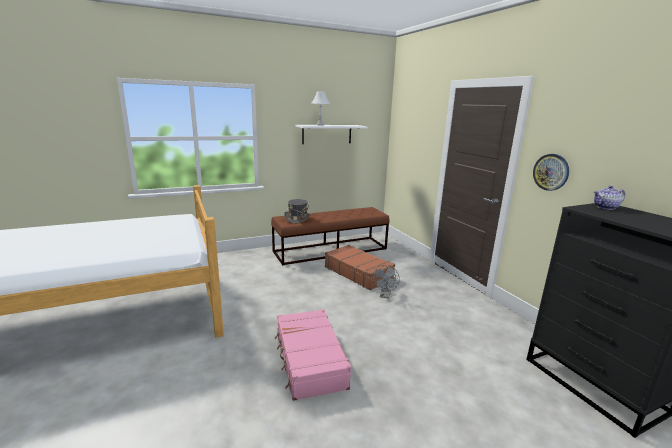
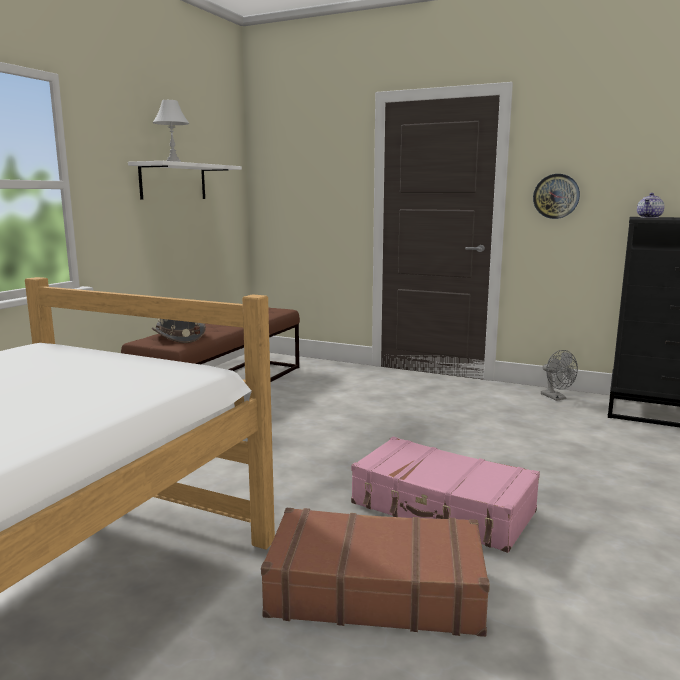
camera: 40 degrees left, 5 degrees down
brown suitcase [325,245,395,290] -> brown suitcase moved to [261,508,490,637]
grey fan [372,265,400,299] -> grey fan moved to [541,350,578,401]

